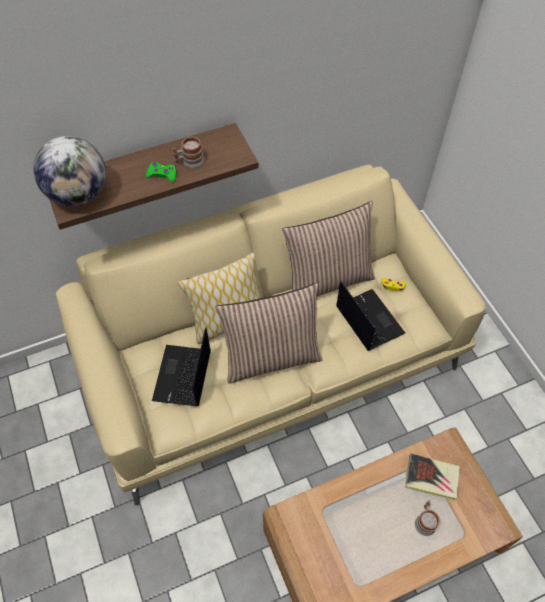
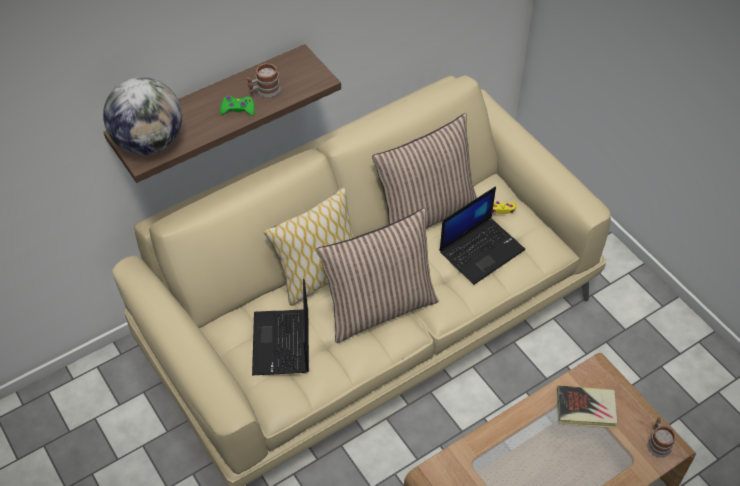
camera: 10 degrees left, 5 degrees down
laptop [336,281,405,351] -> laptop turned 90 degrees clockwise [439,186,525,285]
mug [415,500,439,536] -> mug moved to [647,417,676,458]

